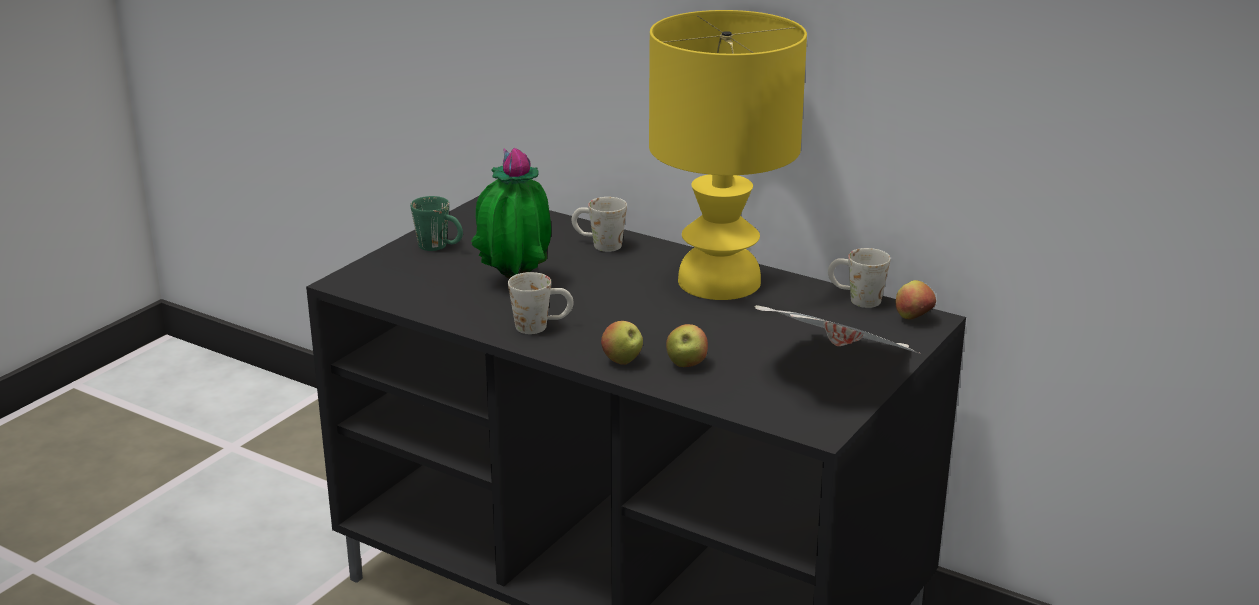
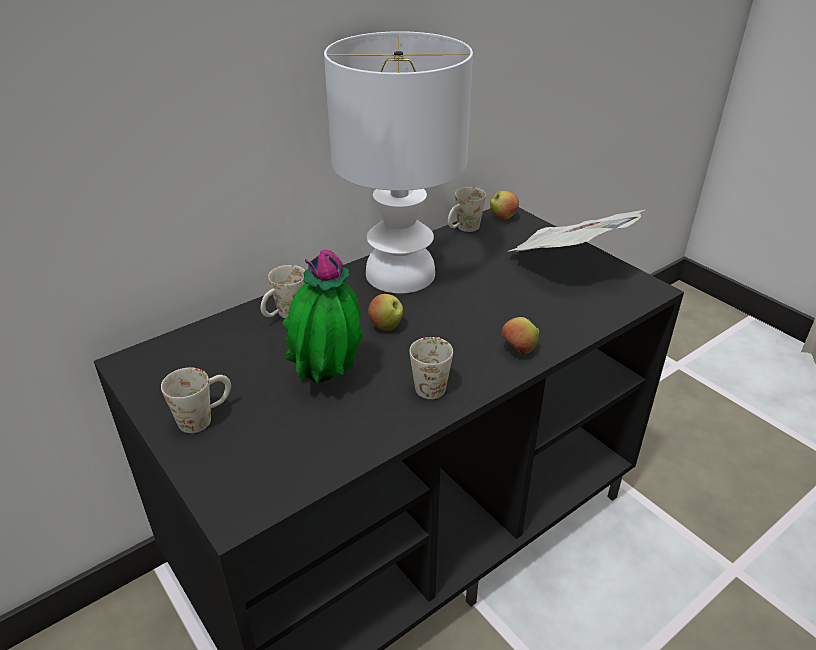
camera: 70 degrees left, 10 degrees up
green mug [410,196,463,251] -> white mug [161,367,231,433]
yellow table lamp [649,10,807,300] -> white table lamp [324,31,473,293]
apple [666,324,708,367] -> apple moved to [368,294,403,331]

